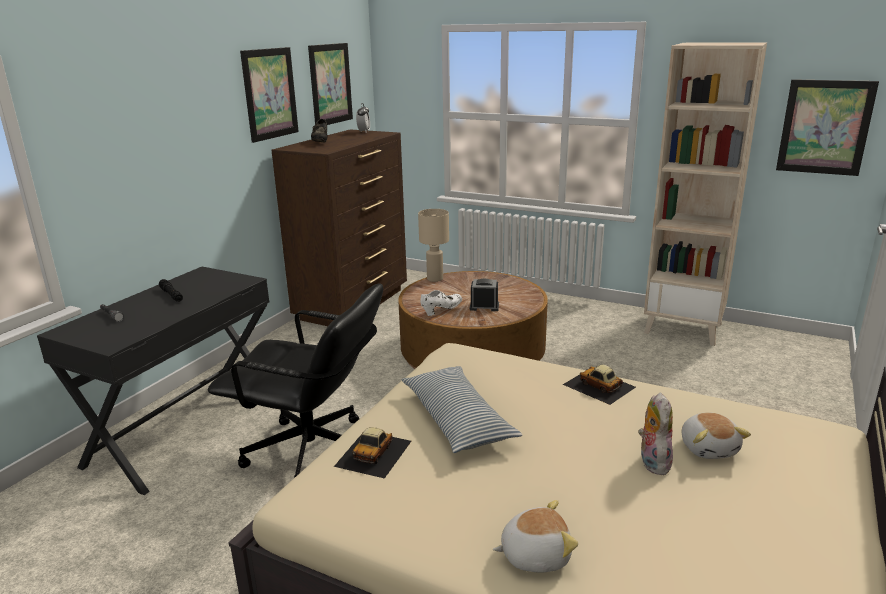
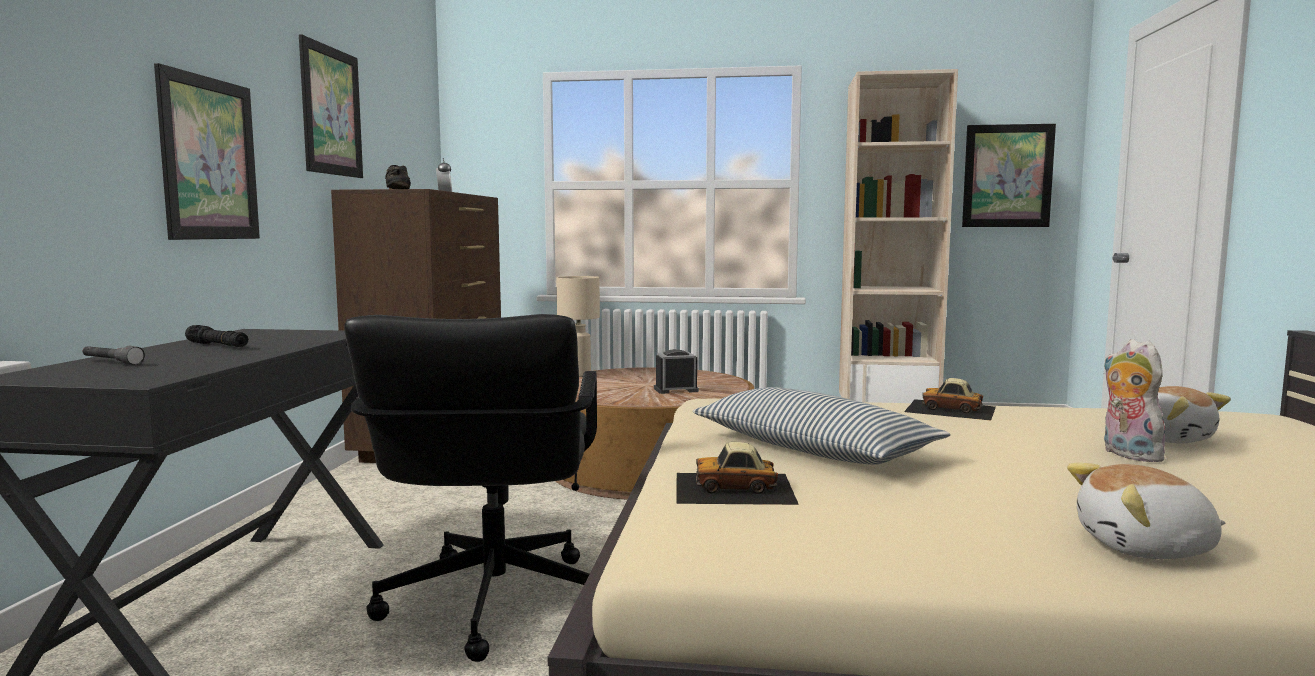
camera: 20 degrees left, 15 degrees down
black office chair [208,283,383,478] -> black office chair turned 90 degrees clockwise [344,314,597,662]
picture [308,43,353,125] -> picture moved to [154,63,260,240]
toy car [334,427,411,479] -> toy car turned 90 degrees clockwise [676,442,799,505]
white shoe [420,290,462,316] -> none
plush toy [493,500,578,573] -> plush toy turned 150 degrees counterclockwise [1067,463,1226,559]

